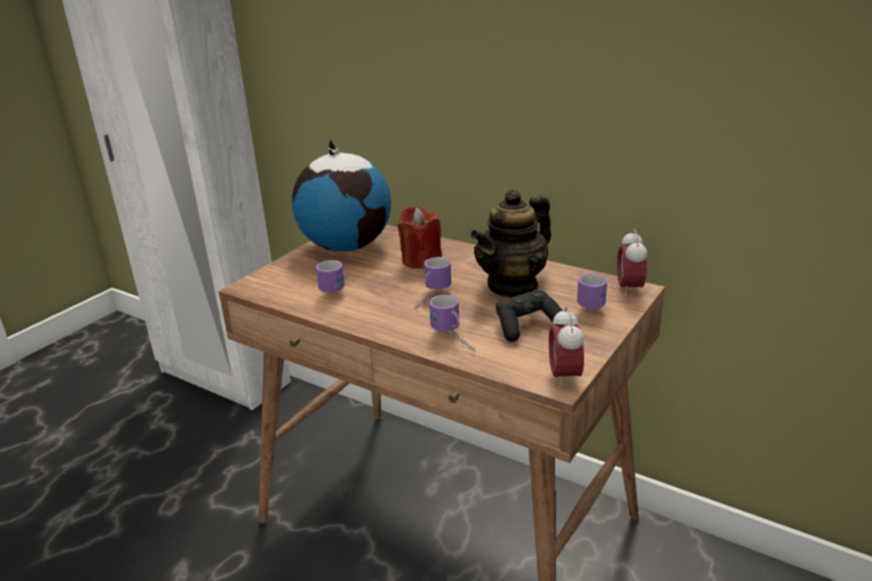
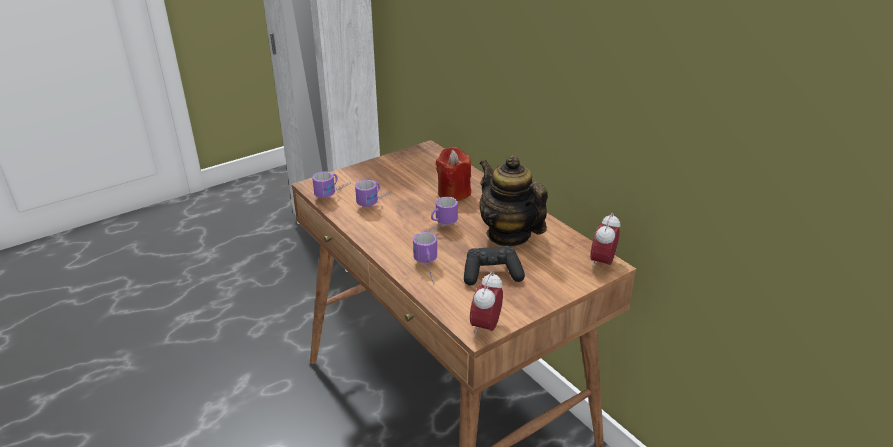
camera: 20 degrees right, 5 degrees up
globe [292,140,391,252] -> none
teapot [470,188,551,298] -> teapot turned 75 degrees clockwise [479,155,548,247]
mug [577,274,607,309] -> mug moved to [312,172,351,198]

